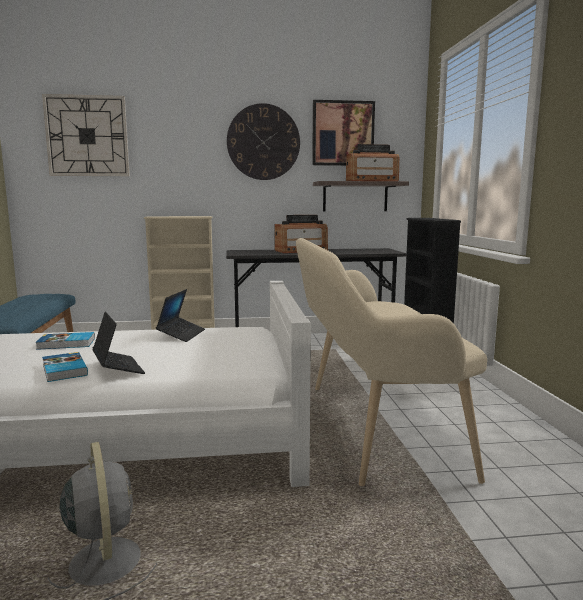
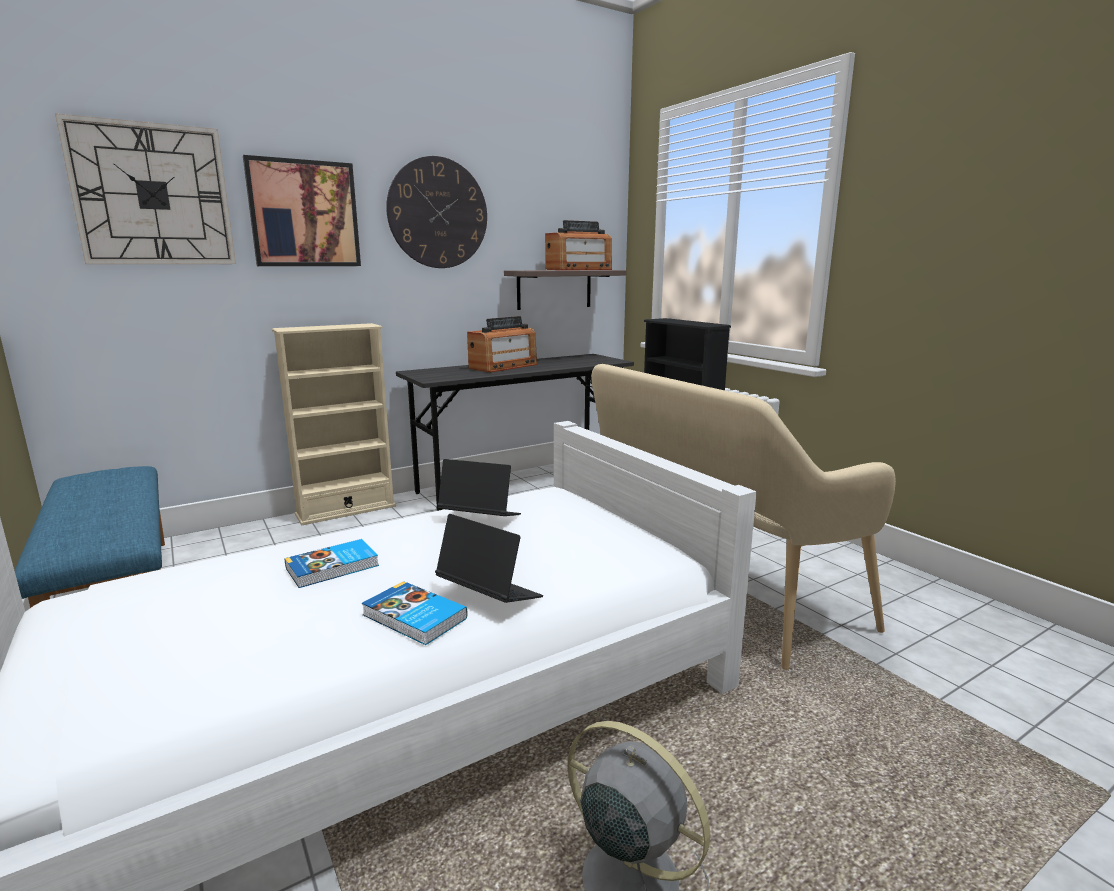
camera: 25 degrees left, 5 degrees up
laptop [156,289,205,342] -> laptop turned 60 degrees counterclockwise [437,459,521,516]
picture [312,100,375,166] -> picture moved to [243,155,361,266]

